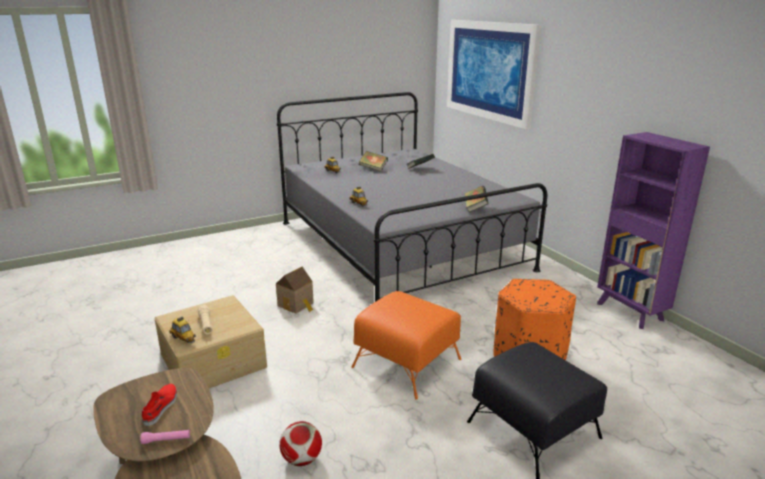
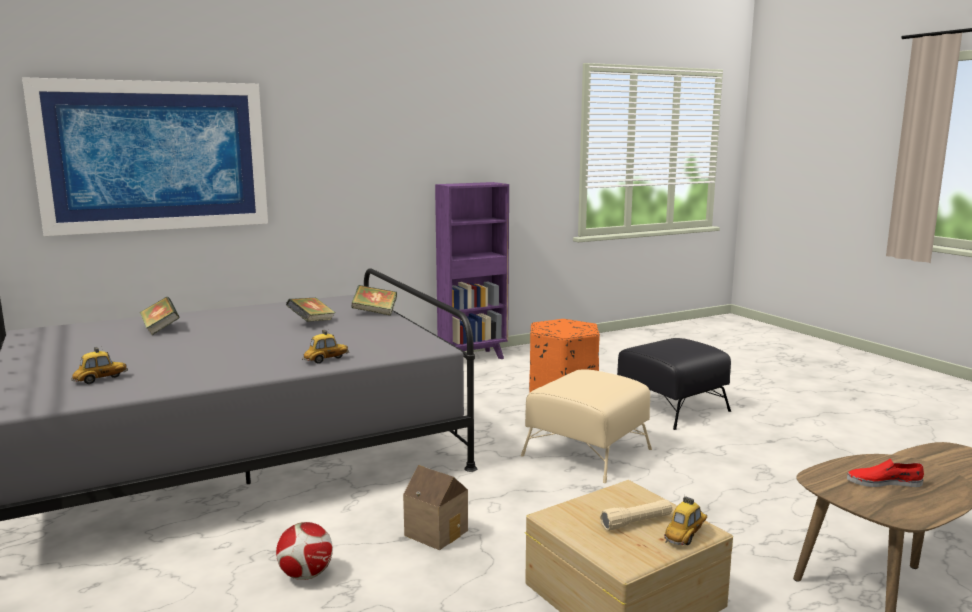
camera: 90 degrees left, 10 degrees down
pink flashlight [140,430,190,444] -> none
football [279,421,322,466] -> football moved to [276,522,333,580]
orange ottoman [352,291,462,400] -> beige ottoman [521,370,652,483]
book [359,151,388,172] -> book moved to [286,297,336,322]

